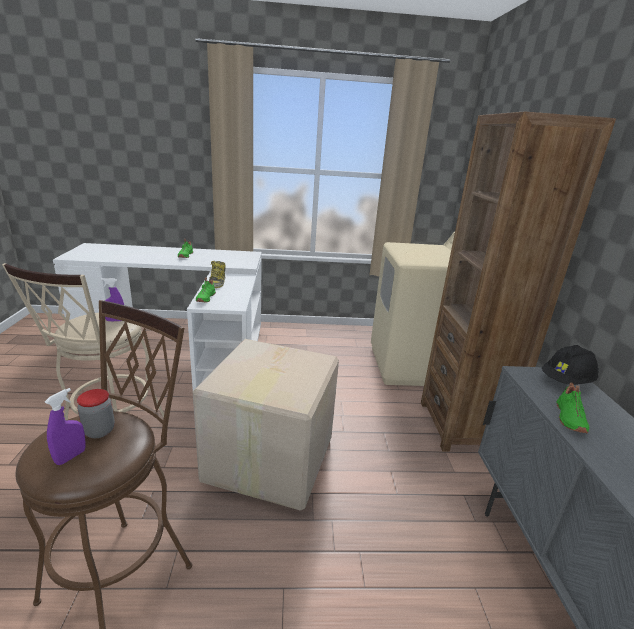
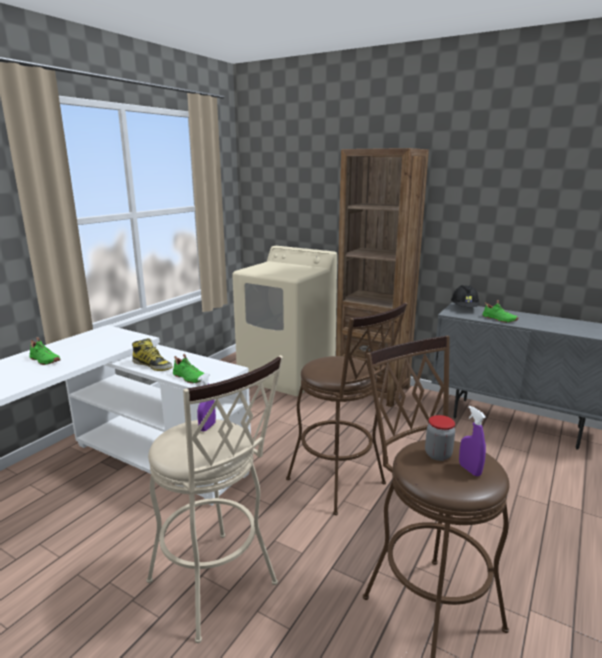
camera: 55 degrees left, 5 degrees down
cardboard box [192,339,339,511] -> brown stool [286,302,408,515]

